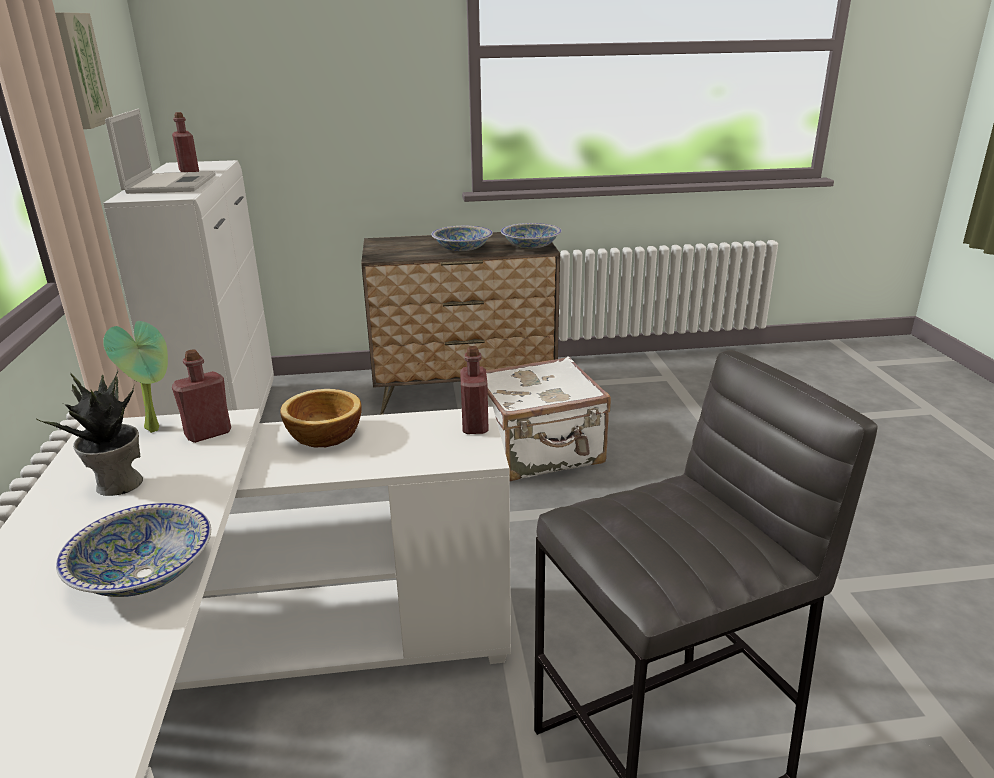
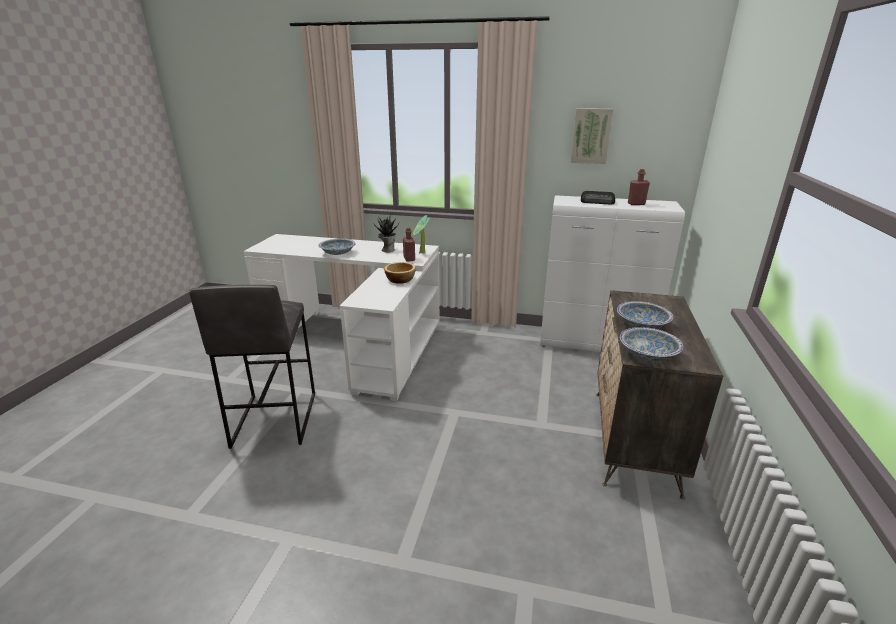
camera: 110 degrees right, 0 degrees up
laptop [105,109,216,194] -> radio [581,191,615,204]
red bottle [460,346,489,434] -> none
white suitcase [486,356,611,482] -> none

